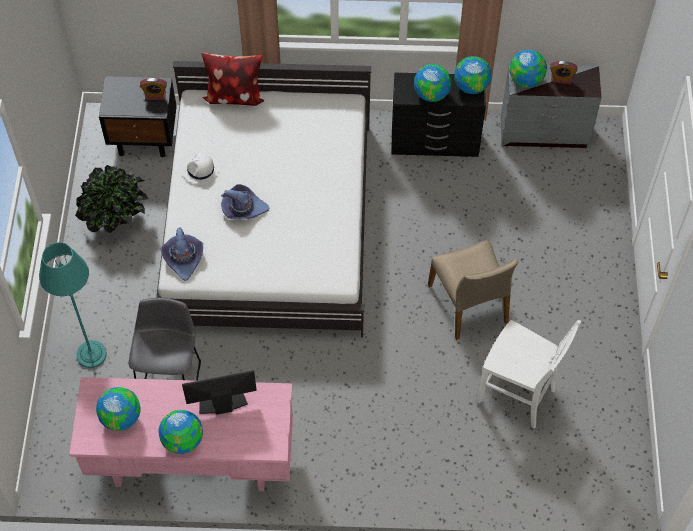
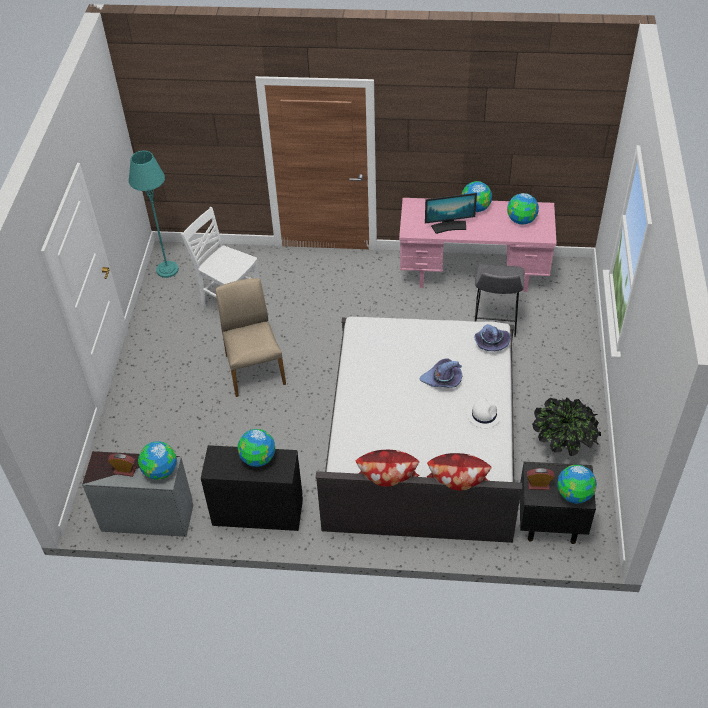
camera: 175 degrees left, 10 degrees down
turquoise floor lamp [39,242,107,368] -> turquoise floor lamp moved to [129,151,179,278]
globe [454,56,492,94] -> globe moved to [557,465,597,504]
none -> pillow [355,450,420,487]

